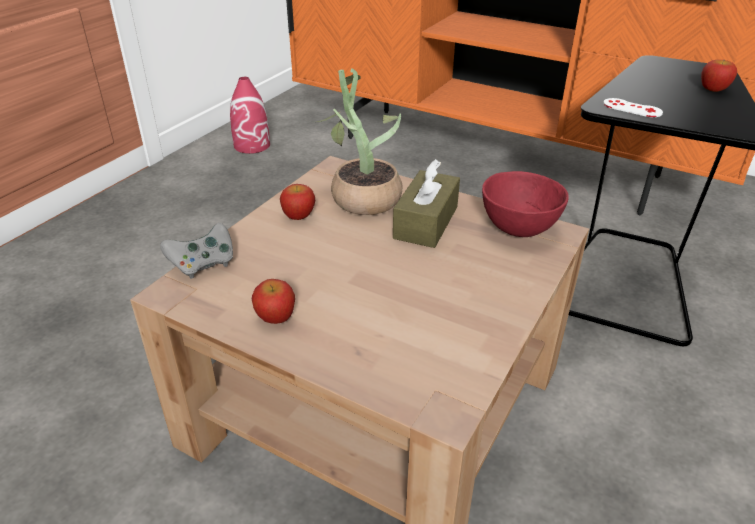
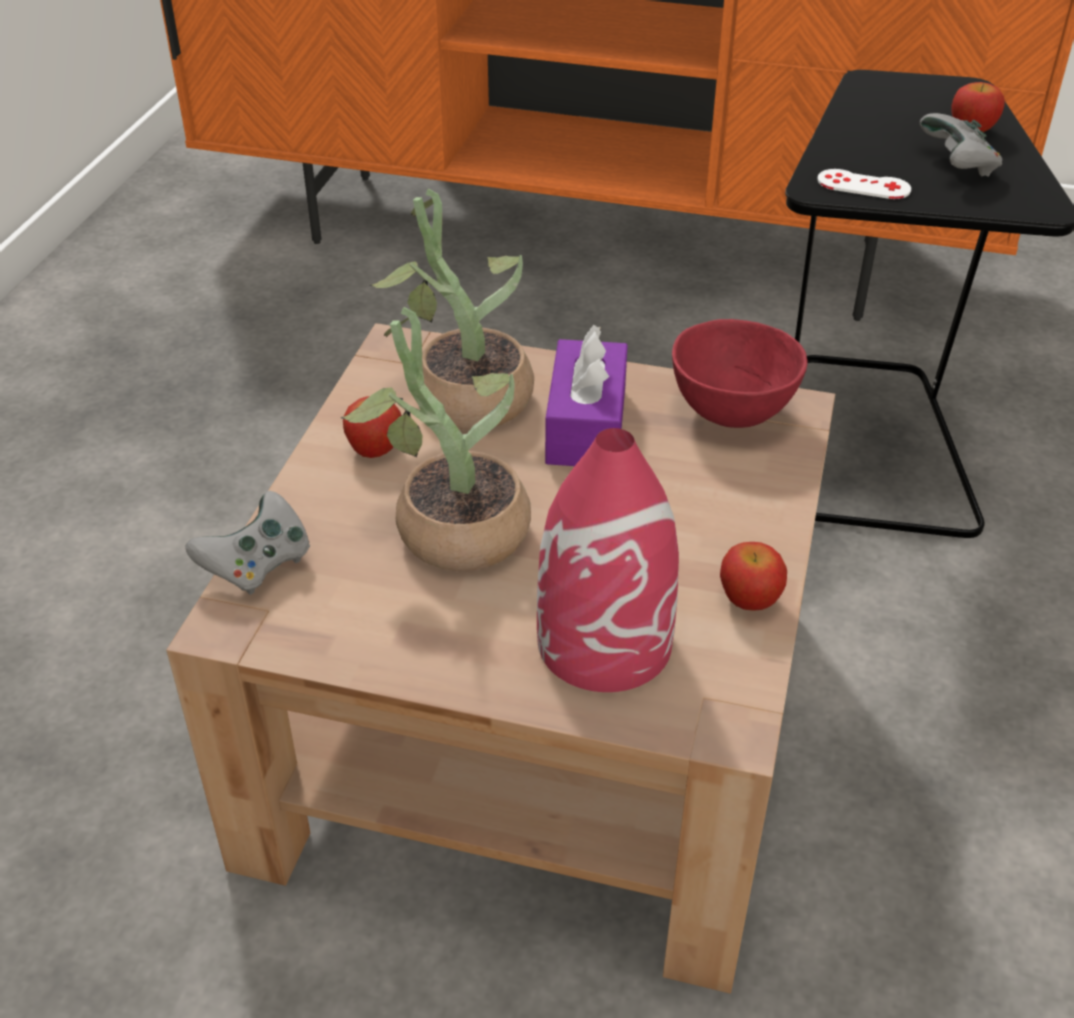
camera: 15 degrees left, 5 degrees up
red vase [230,77,270,154] -> red vase moved to [537,428,679,692]
apple [252,279,295,324] -> apple moved to [720,542,787,611]
brown tissue box [393,159,460,248] -> purple tissue box [545,325,628,466]
none -> potted plant [341,307,531,571]
none -> grey game controller [920,113,1002,177]

